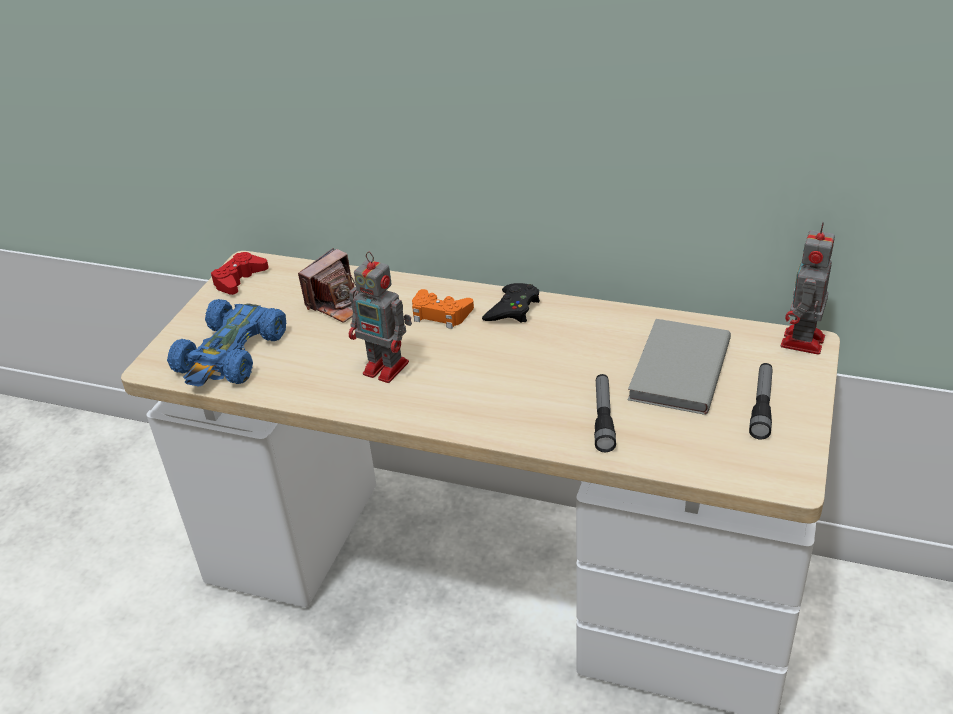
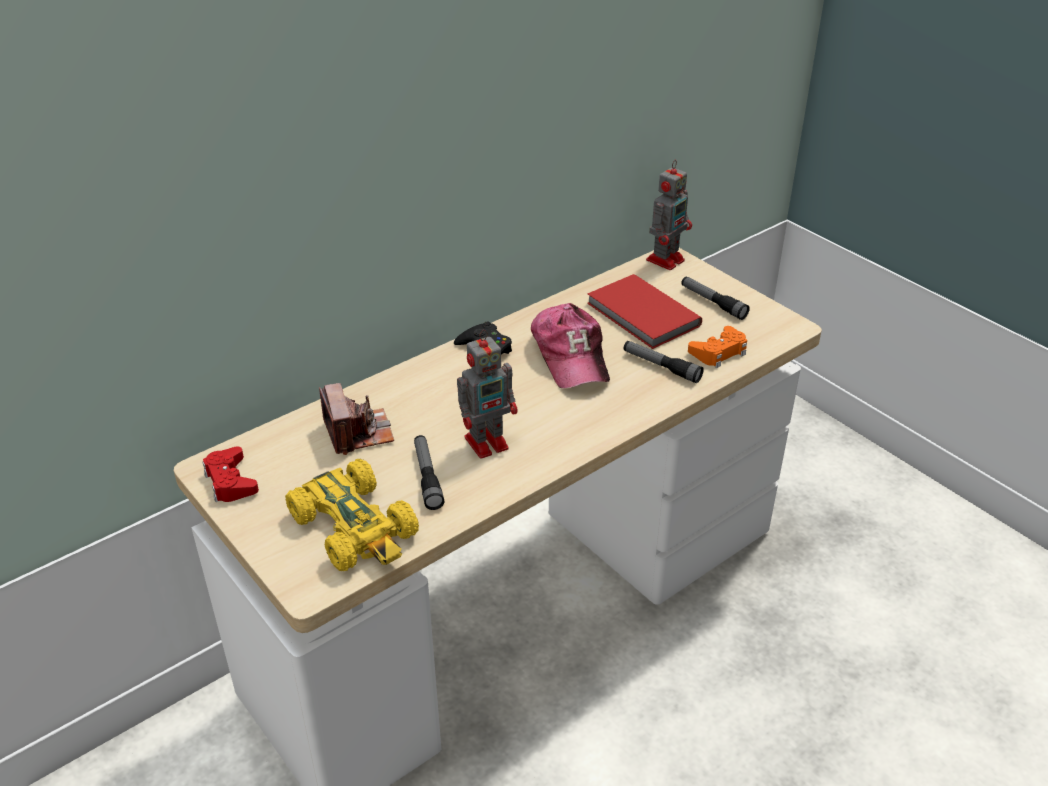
camera: 60 degrees left, 0 degrees up
blue toy car [167,299,286,387] -> yellow toy car [285,459,419,571]
orange game controller [412,289,474,329] -> orange game controller moved to [688,326,747,368]
grey book [628,319,731,415] -> red book [587,274,702,349]
toy robot [781,222,835,355] -> toy robot turned 105 degrees counterclockwise [646,160,692,270]
none -> flashlight [414,435,444,510]
none -> cap [531,303,610,388]

